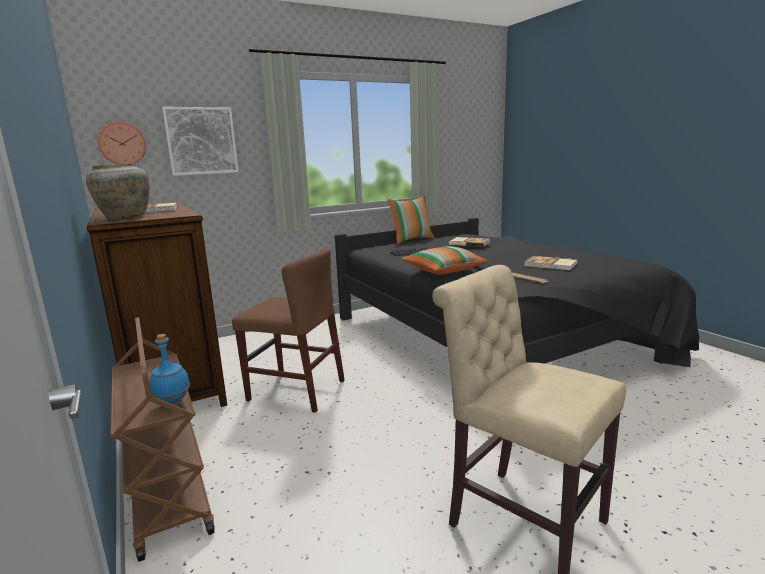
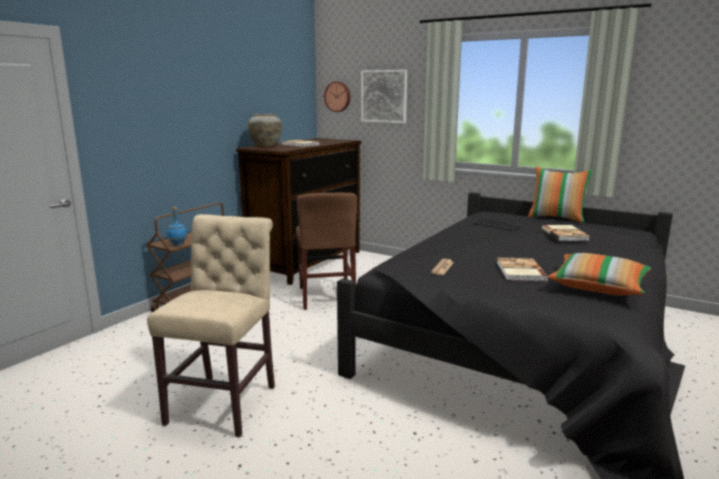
camera: 60 degrees right, 0 degrees up
pillow [401,246,488,275] -> pillow moved to [548,253,651,296]

